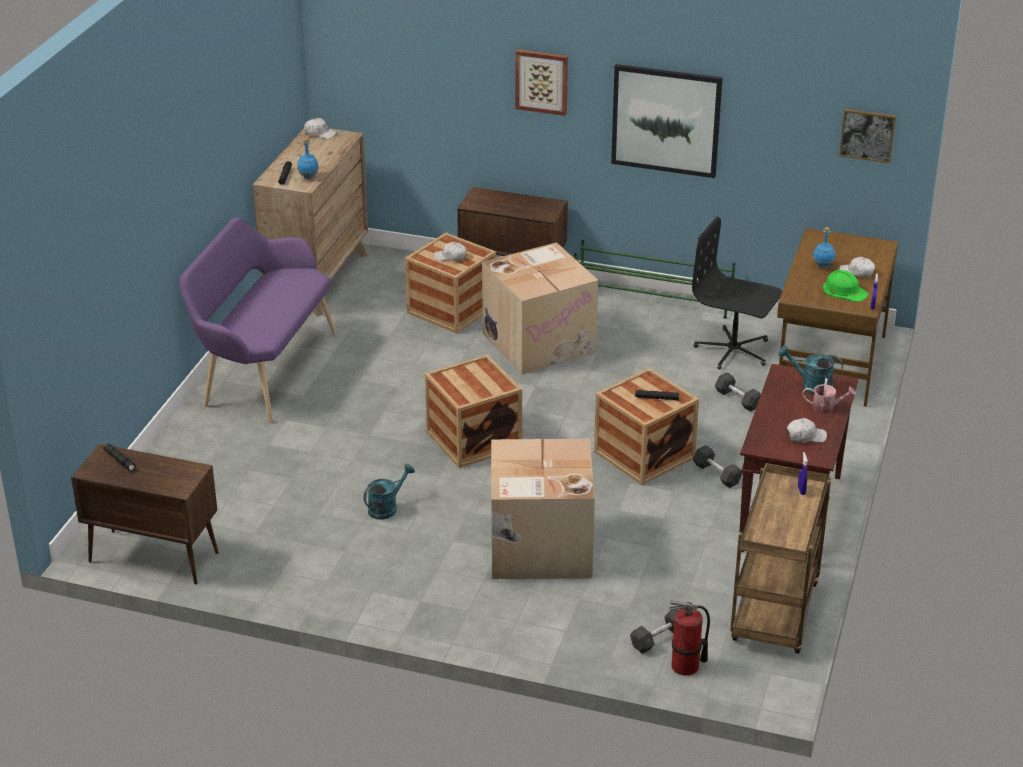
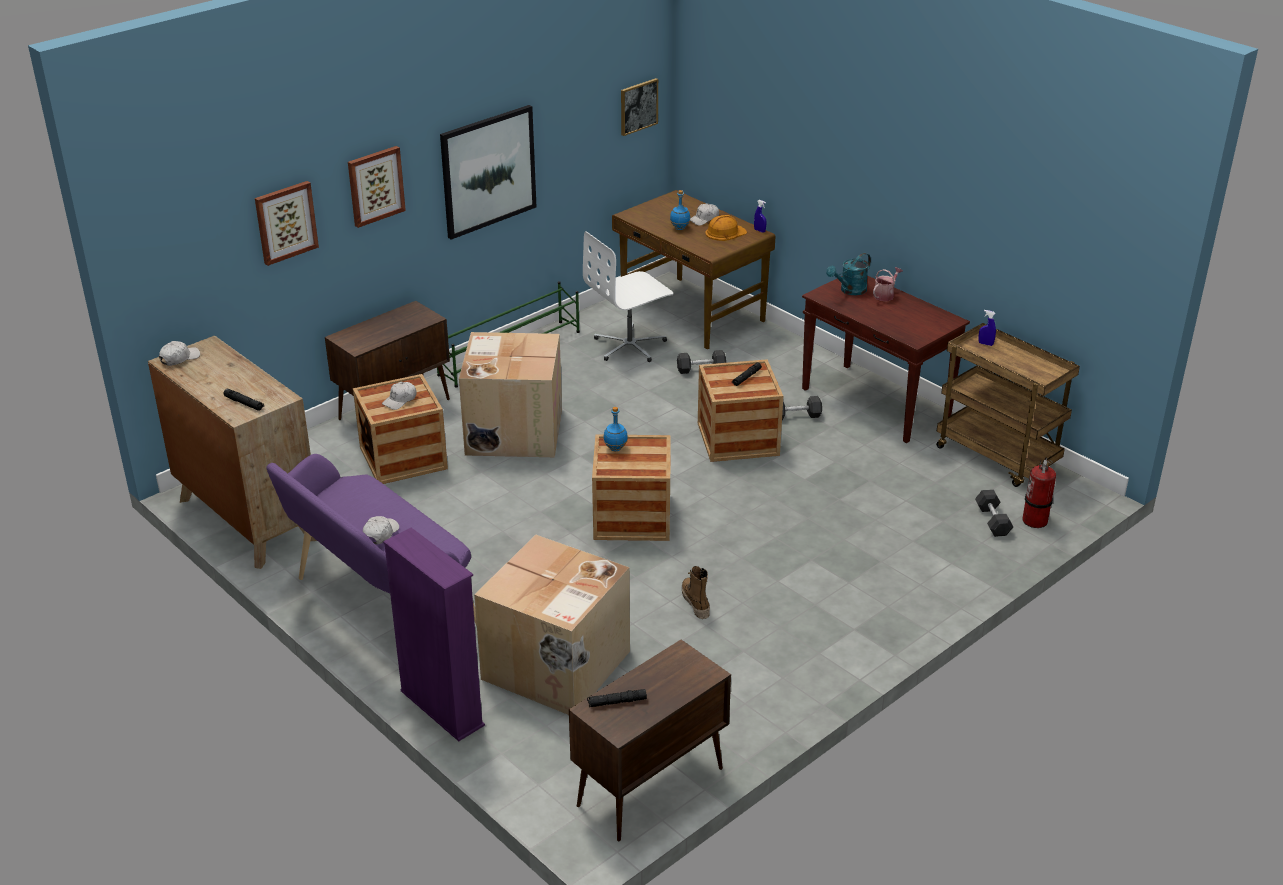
camera: 60 degrees left, 0 degrees up
blue bottle [297,138,319,179] -> blue bottle moved to [603,407,628,451]
turquoise watering can [363,464,415,520] -> boot [682,566,710,619]
cardboard box [491,439,595,579] -> cardboard box moved to [474,535,630,715]
black office chair [692,217,782,370] -> white office chair [583,231,673,362]
white cap [787,418,827,443] -> white cap moved to [363,516,399,544]
green hard hat [823,270,869,302] -> orange hard hat [705,215,747,241]
none -> picture [255,181,319,266]
none -> purple bookcase [383,528,485,741]

